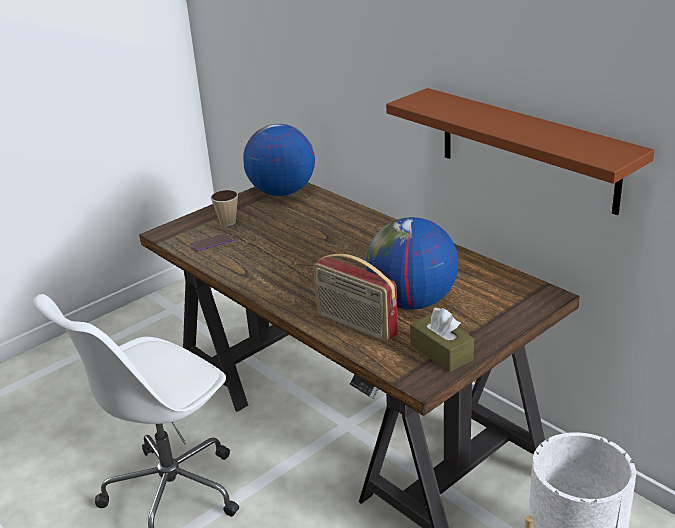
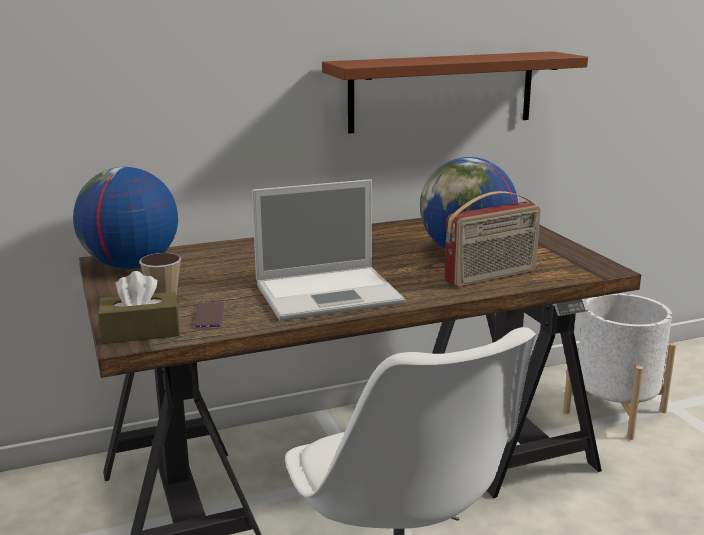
camera: 70 degrees left, 10 degrees down
brown tissue box [410,308,474,372] -> brown tissue box moved to [98,271,180,344]
none -> laptop [252,179,405,321]

